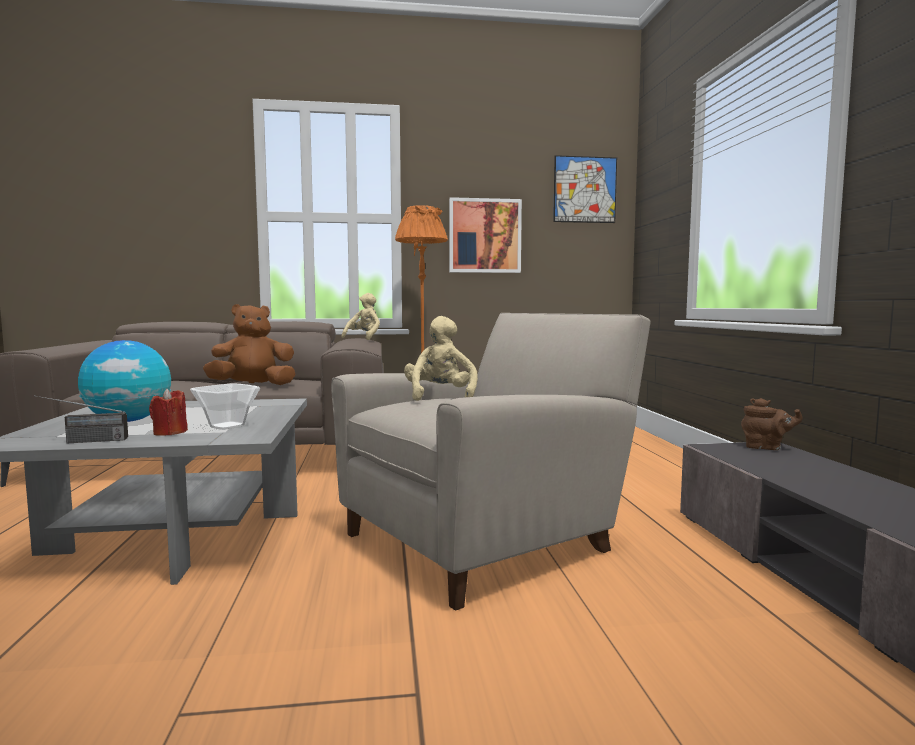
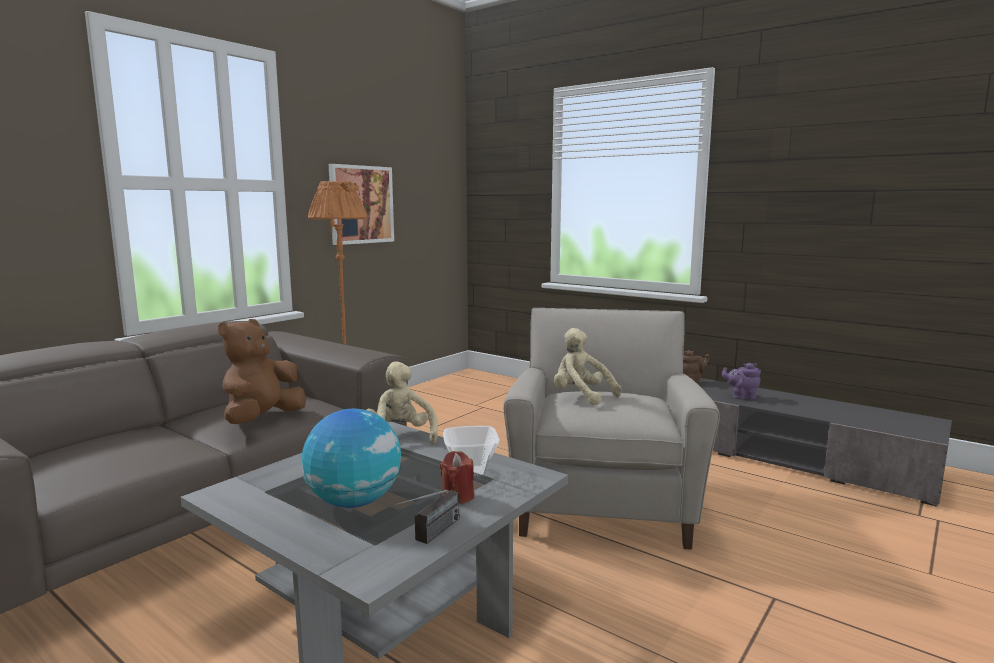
camera: 45 degrees left, 5 degrees up
beige plush toy [341,293,380,340] -> beige plush toy moved to [367,361,438,444]
picture [553,155,617,223] -> none
none -> purple teapot [722,363,761,400]

